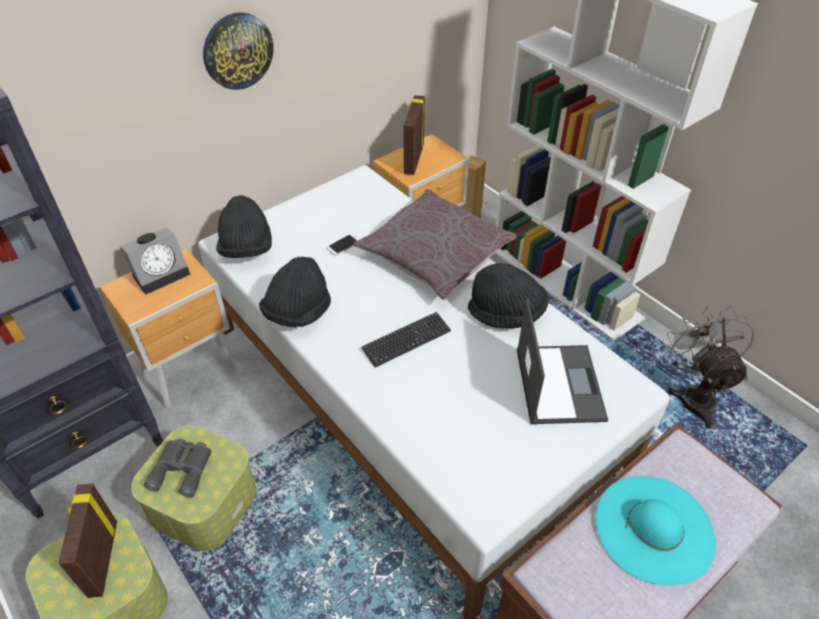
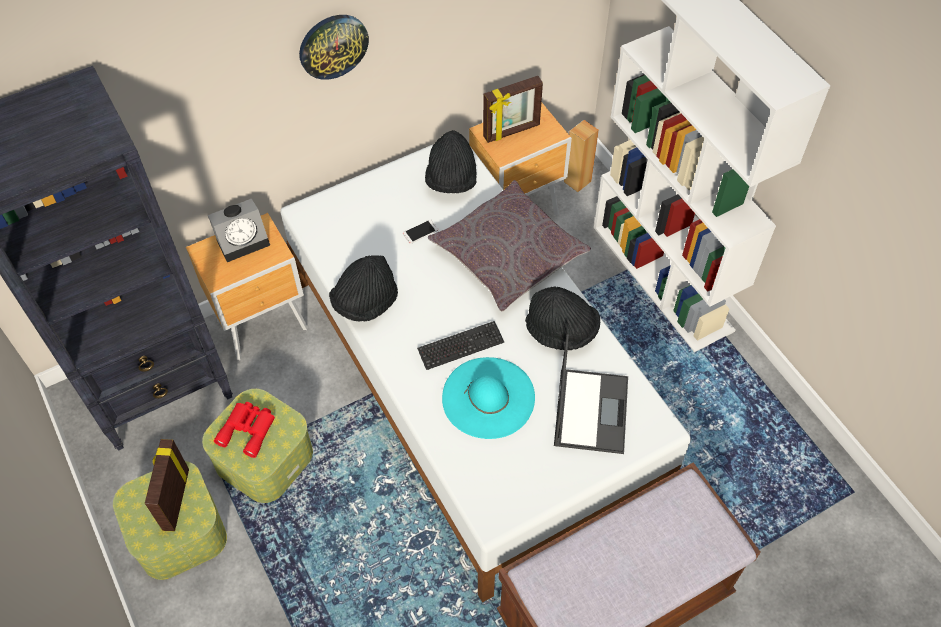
camera: 10 degrees right, 10 degrees up
grey binoculars [144,439,212,498] -> red binoculars [214,402,275,458]
black hat [216,195,272,258] -> black hat moved to [425,130,476,193]
picture frame [403,95,425,175] -> picture frame turned 135 degrees counterclockwise [483,76,543,143]
turquoise hat [596,476,716,586] -> turquoise hat moved to [442,357,535,439]
grey fan [666,306,755,429] -> none

